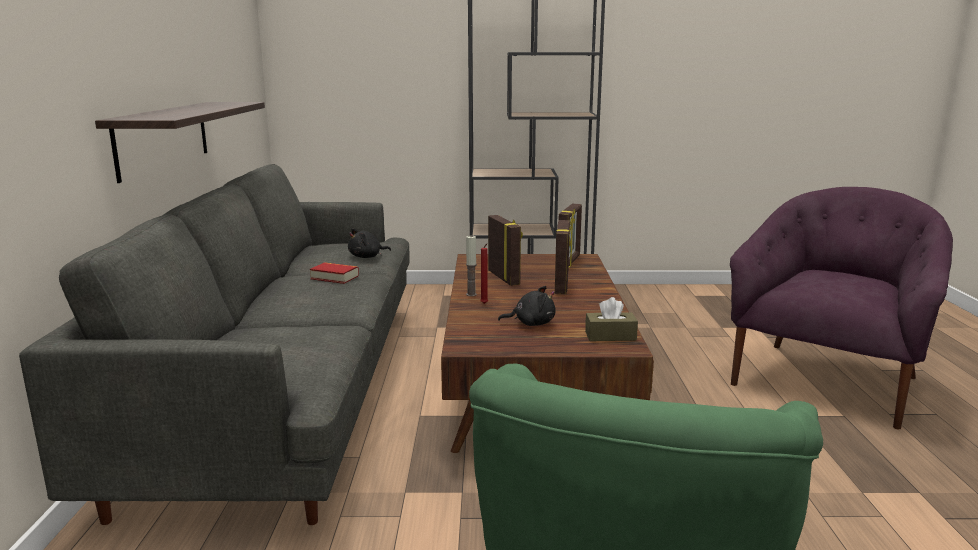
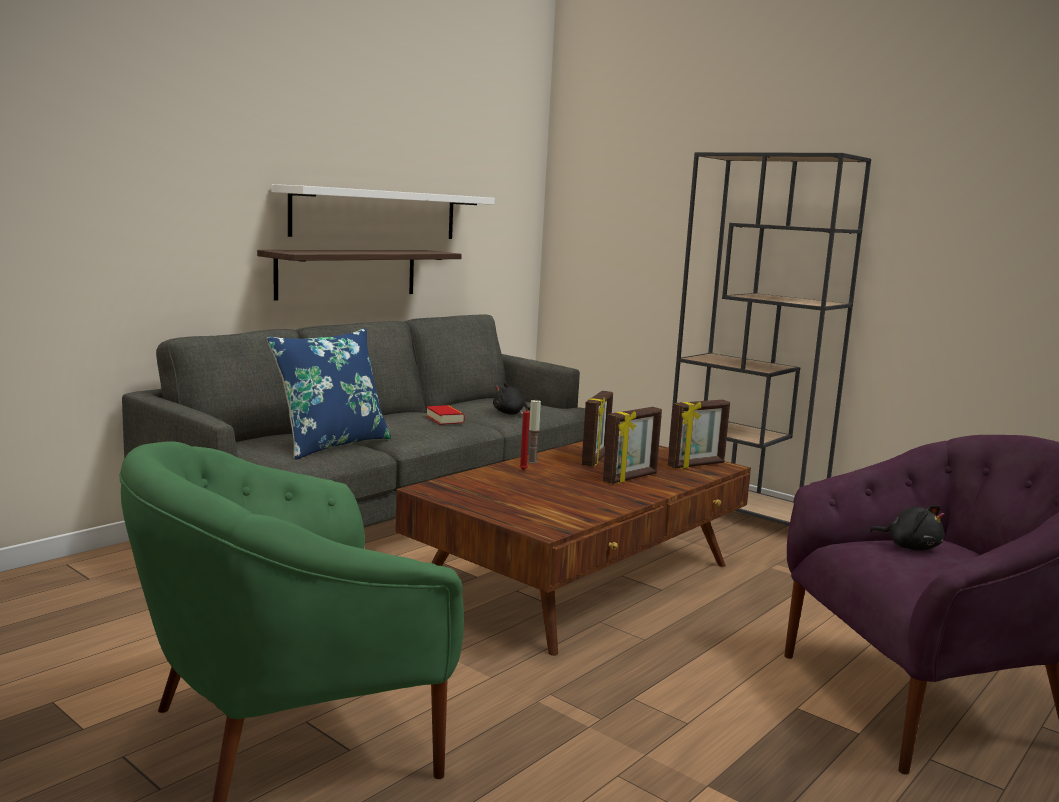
camera: 40 degrees right, 5 degrees down
black plush toy [498,286,556,326] -> black plush toy moved to [869,505,944,551]
brown tissue box [585,297,638,341] -> none
none -> blue pillow [267,328,392,460]
none -> white shelf [272,184,495,239]

